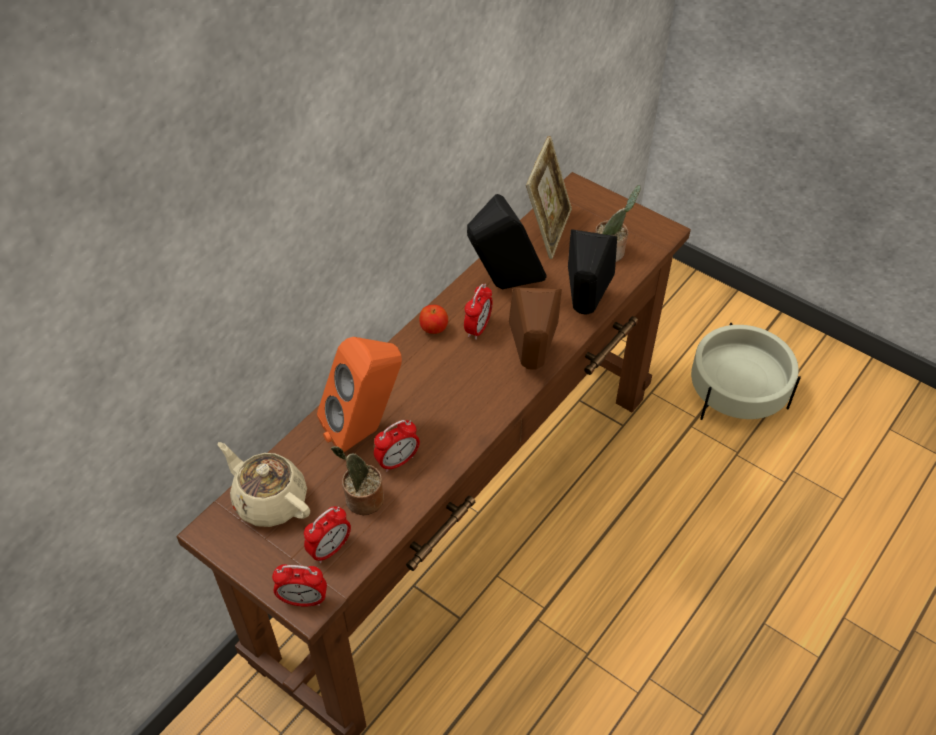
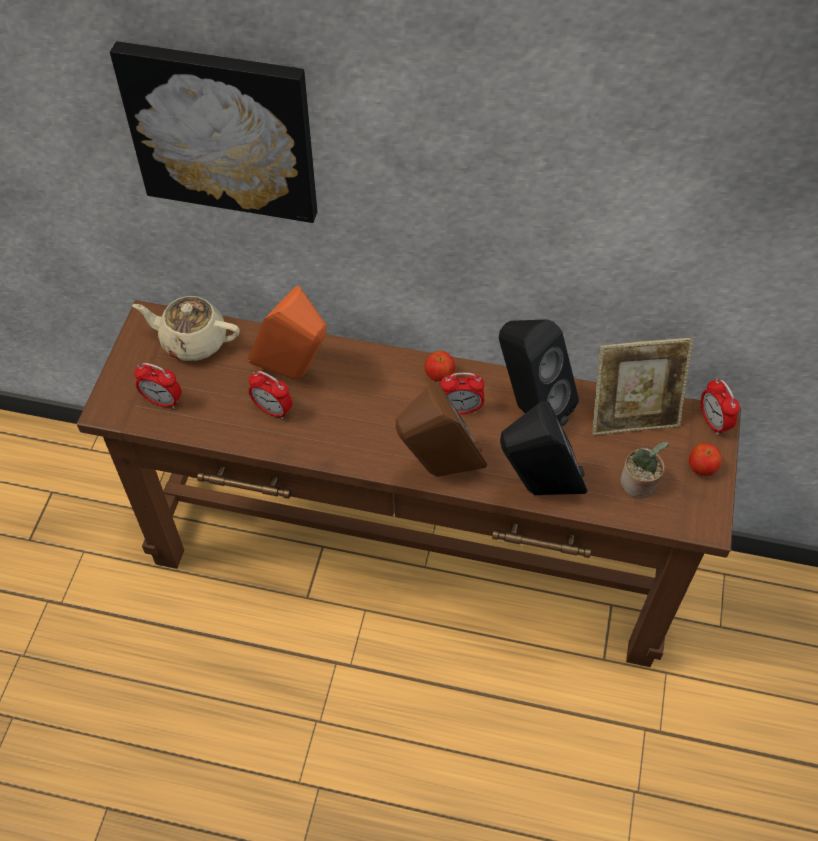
camera: 65 degrees right, 5 degrees up
beige teapot [218,442,310,527] -> beige teapot turned 90 degrees counterclockwise [132,296,240,361]
alarm clock [272,564,327,607] -> alarm clock moved to [701,378,740,435]
potted plant [331,446,384,515] -> none
beige planter [691,323,801,420] -> none
none -> picture [110,41,317,223]
none -> apple [689,443,722,476]

